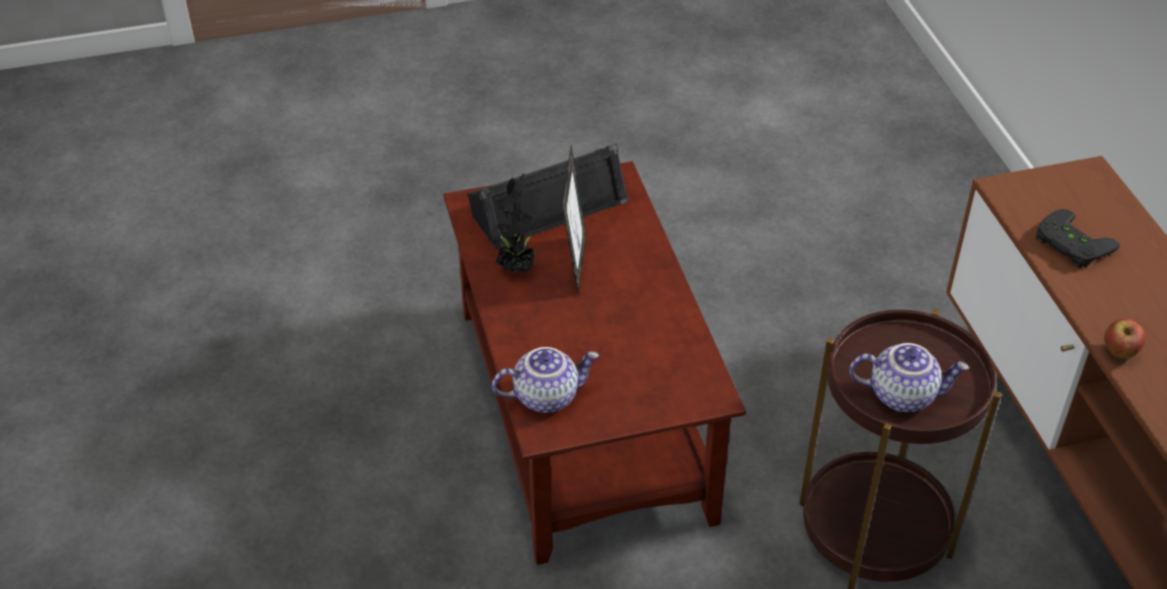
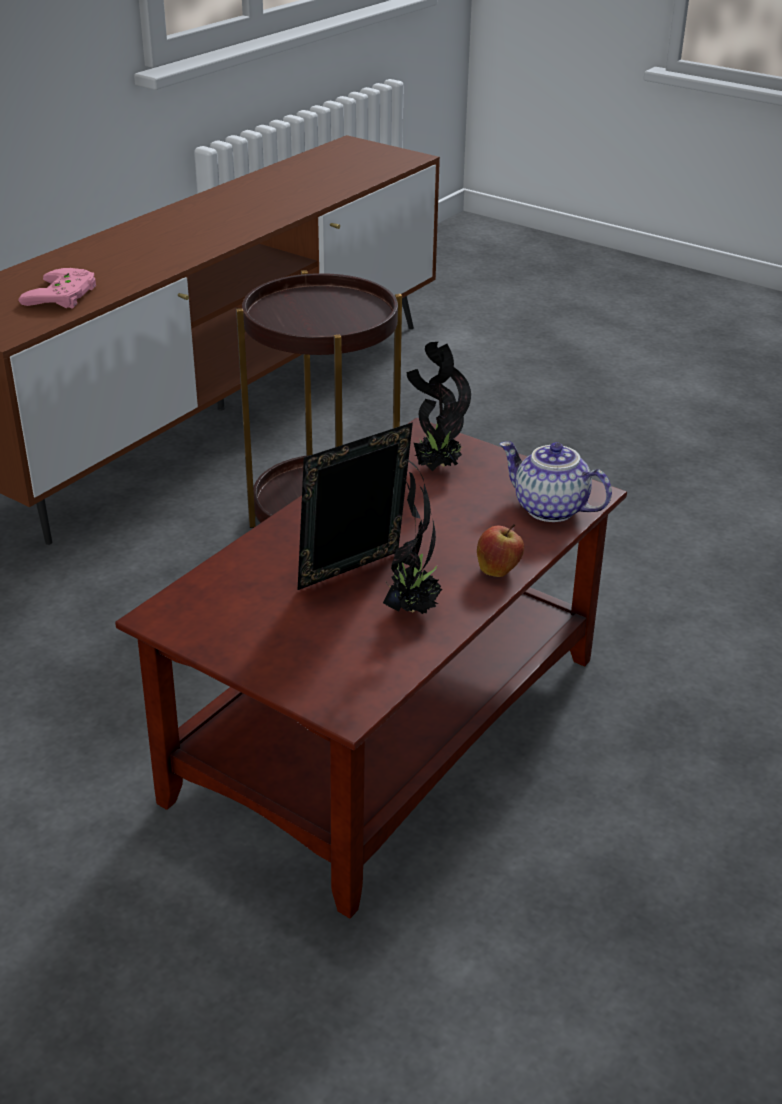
camera: 130 degrees left, 10 degrees down
black speaker [467,144,629,249] -> none
teapot [850,343,969,412] -> none
black game controller [1036,209,1120,269] -> pink game controller [19,268,96,308]
apple [1104,319,1145,359] -> apple moved to [477,524,524,577]
none -> potted plant [407,342,471,471]

